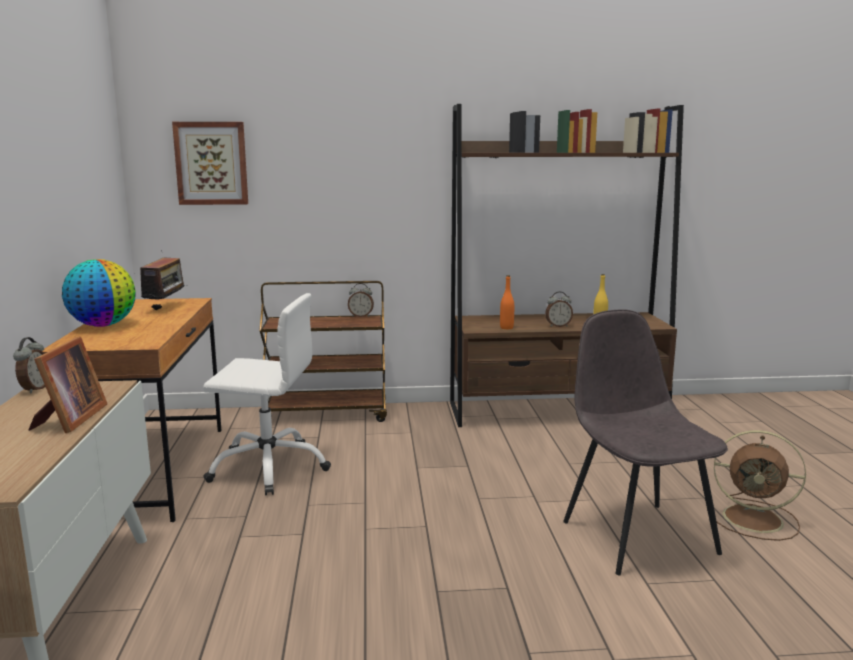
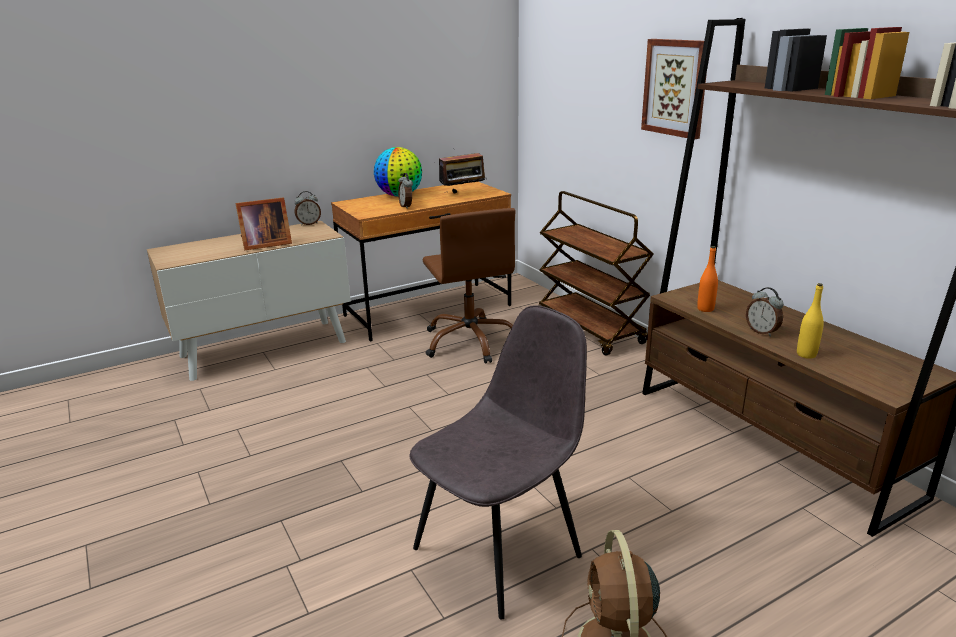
camera: 65 degrees right, 10 degrees up
picture [172,122,248,205] -> picture moved to [641,39,707,139]
white office chair [203,293,331,495] -> brown office chair [423,208,516,364]
alarm clock [348,283,374,317] -> alarm clock moved to [398,173,413,209]

